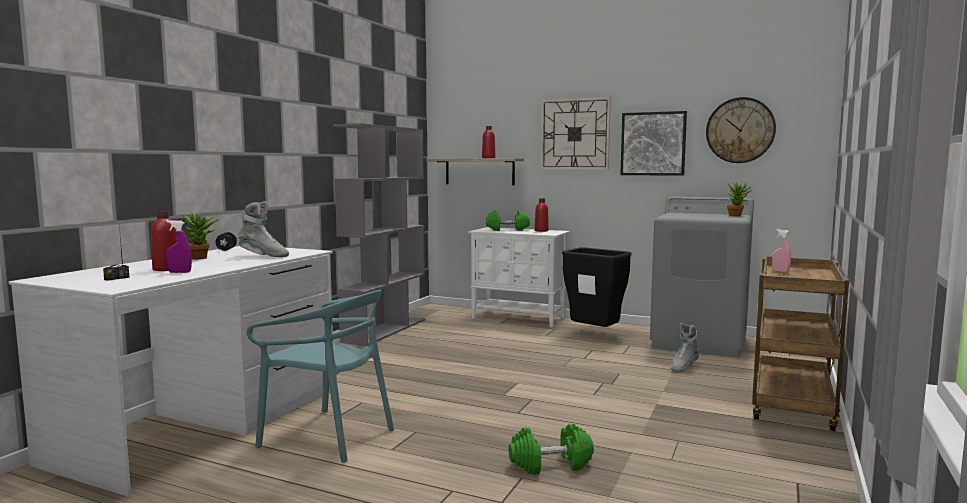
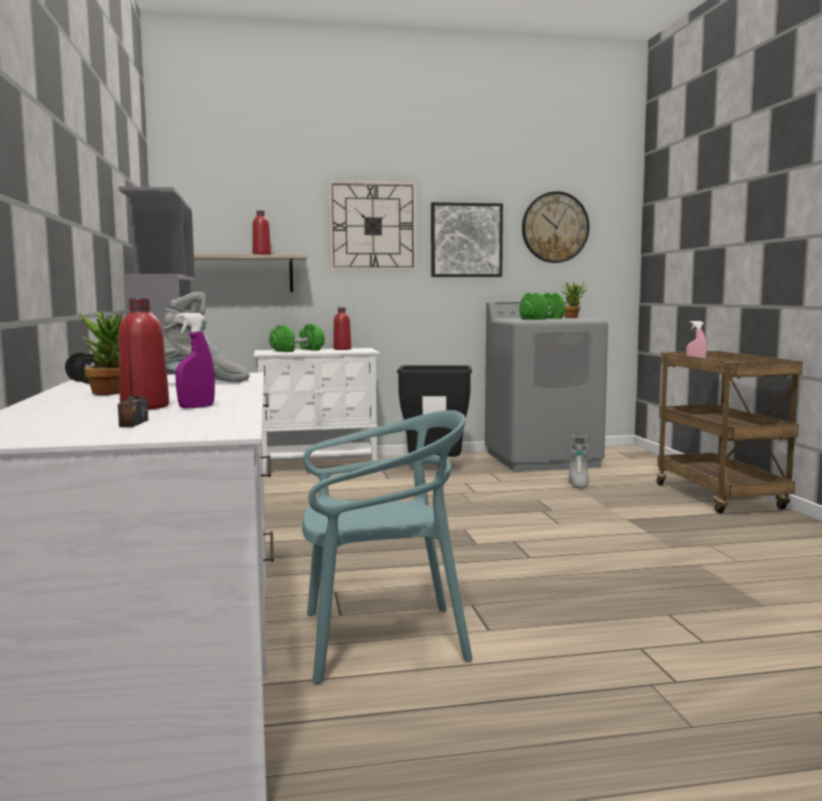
camera: 35 degrees left, 0 degrees up
green dumbbell [509,424,594,475] -> green dumbbell moved to [519,293,565,320]

